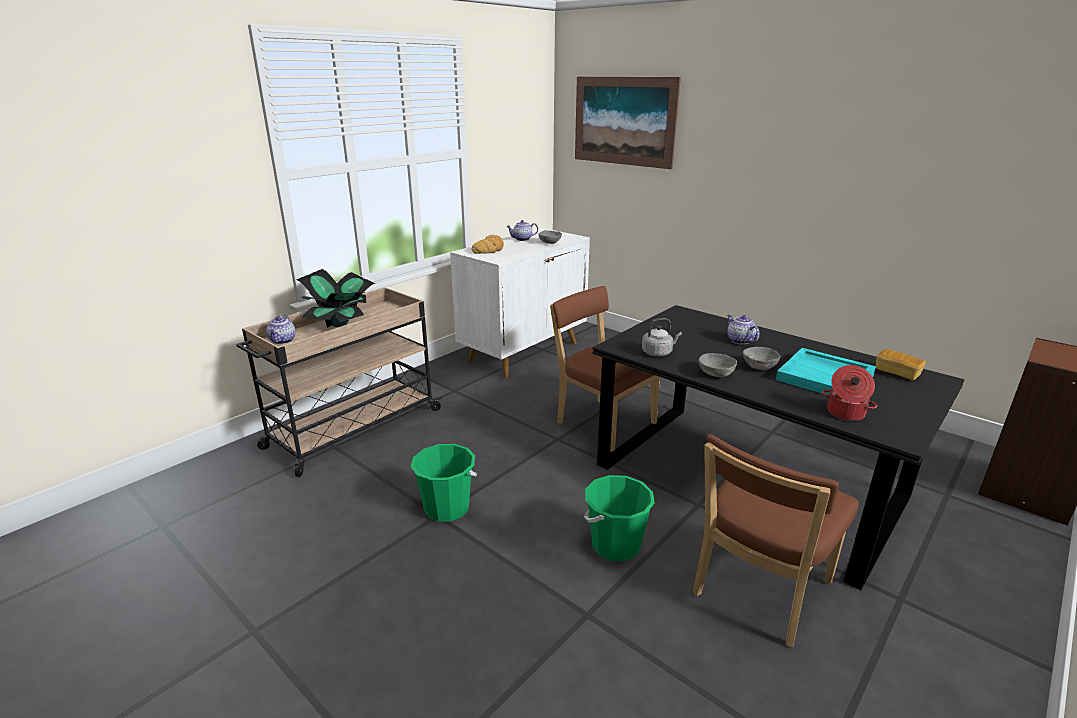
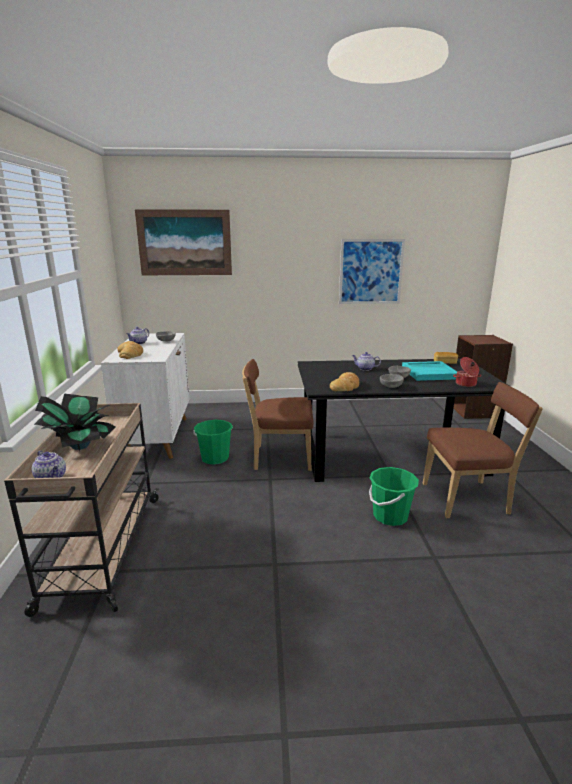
camera: 45 degrees left, 5 degrees down
green bucket [411,444,477,522] -> green bucket moved to [193,420,233,465]
grey kettle [642,318,682,357] -> bread [330,372,359,391]
brown chair [693,434,859,647] -> brown chair turned 90 degrees counterclockwise [423,382,543,518]
none -> picture [339,239,405,304]

